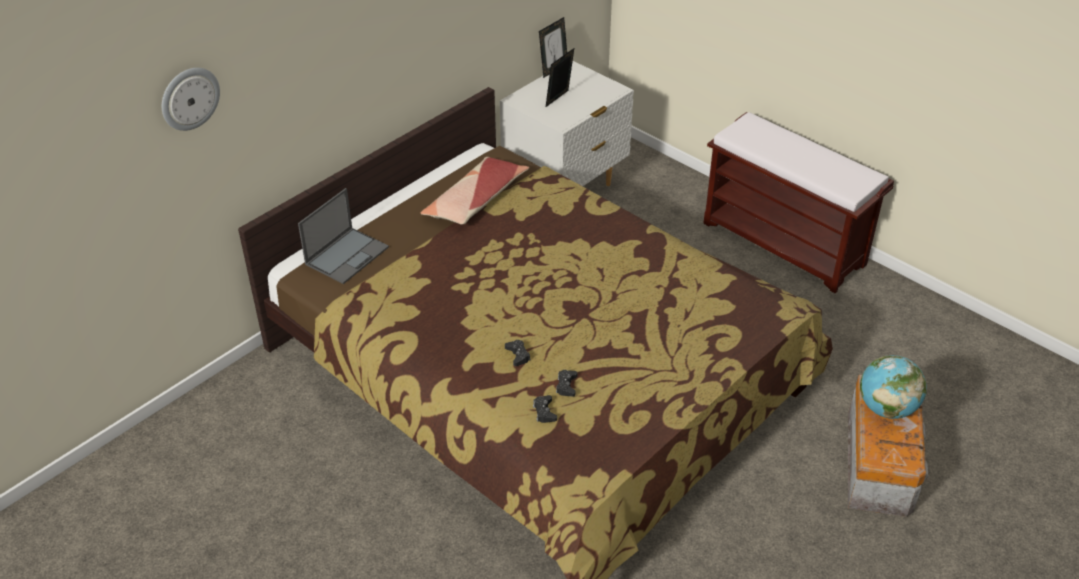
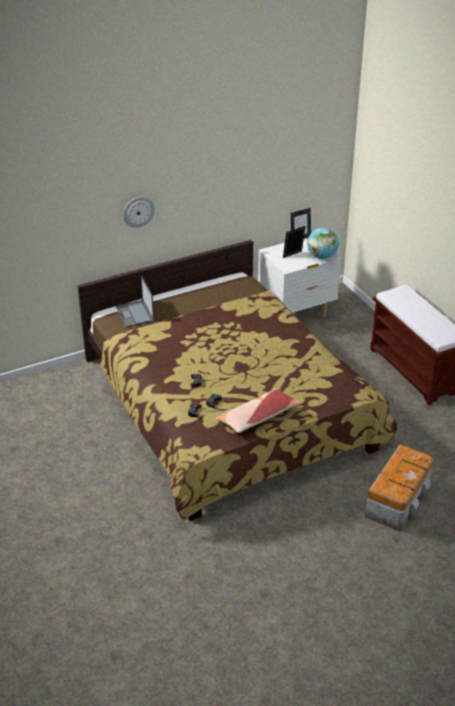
camera: 20 degrees right, 5 degrees down
wall clock [162,68,220,131] -> wall clock moved to [123,197,155,228]
laptop [298,188,389,284] -> laptop turned 105 degrees clockwise [116,276,154,327]
pillow [421,157,529,225] -> pillow moved to [216,388,301,433]
globe [860,355,926,419] -> globe moved to [307,227,339,259]

